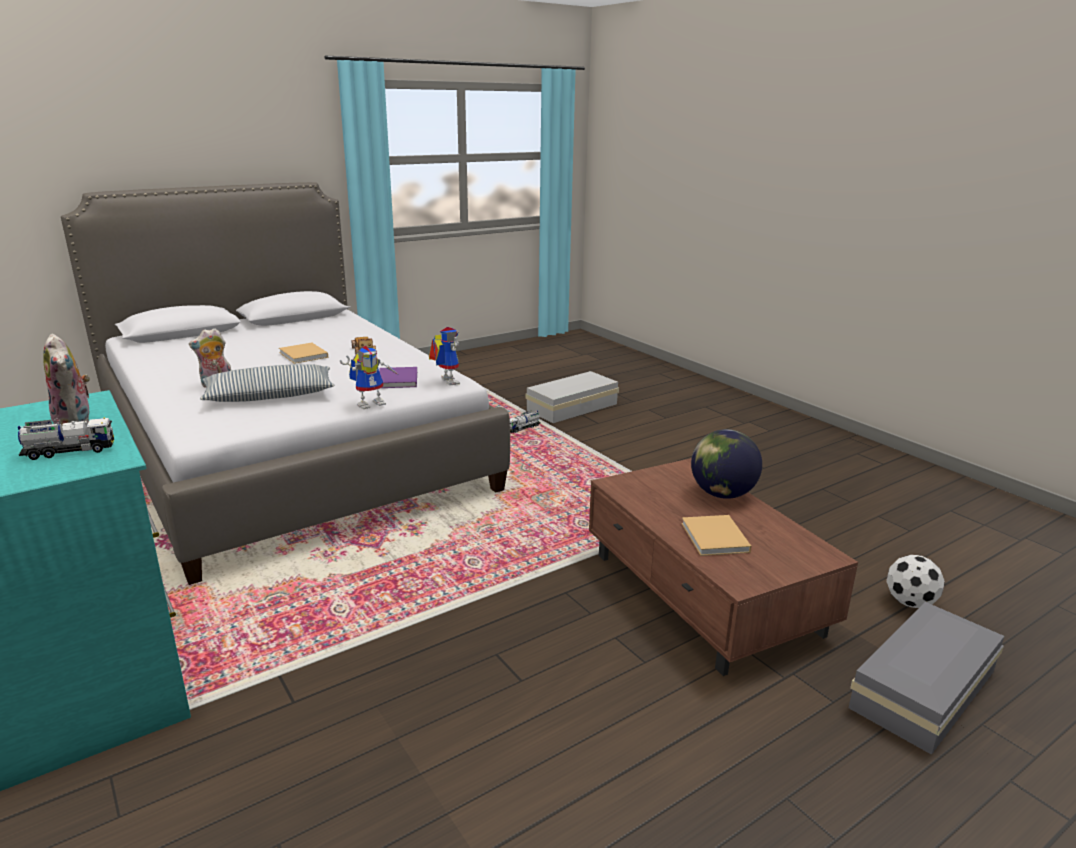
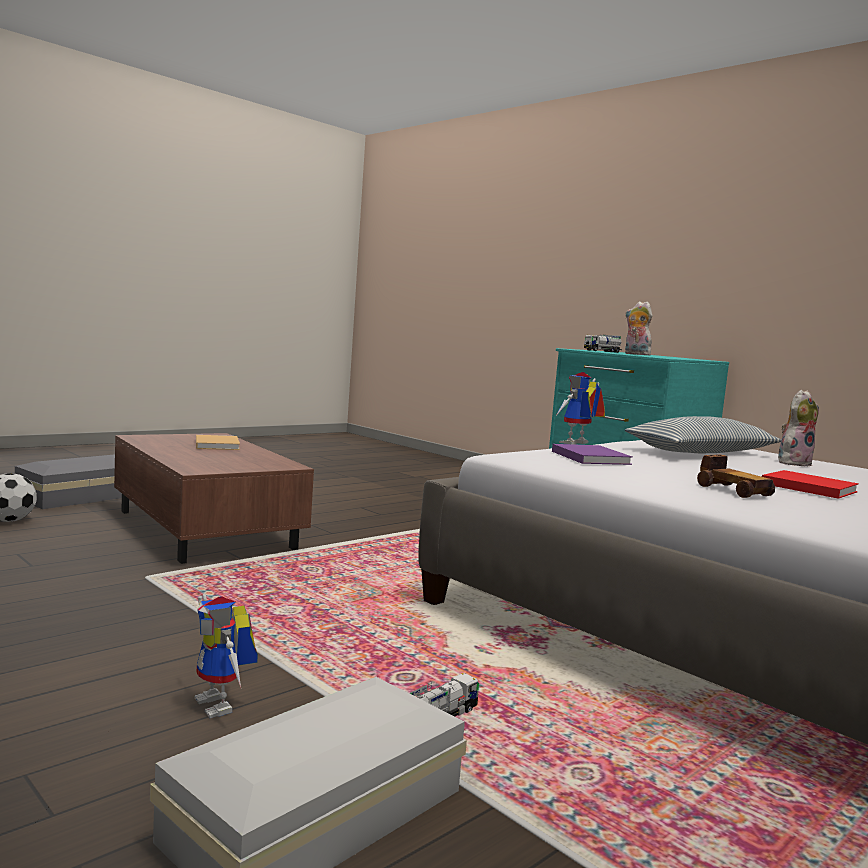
camera: 170 degrees right, 15 degrees down
beige book [279,342,328,364] -> red book [762,470,859,499]
toy robot [429,327,460,385] -> toy robot moved to [194,594,258,718]
globe [691,429,762,499] -> none

